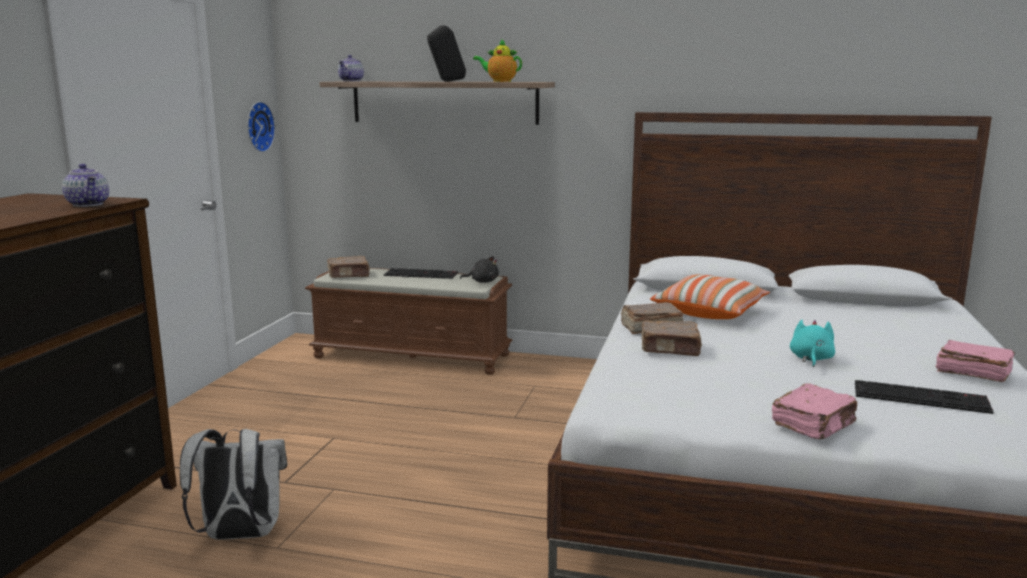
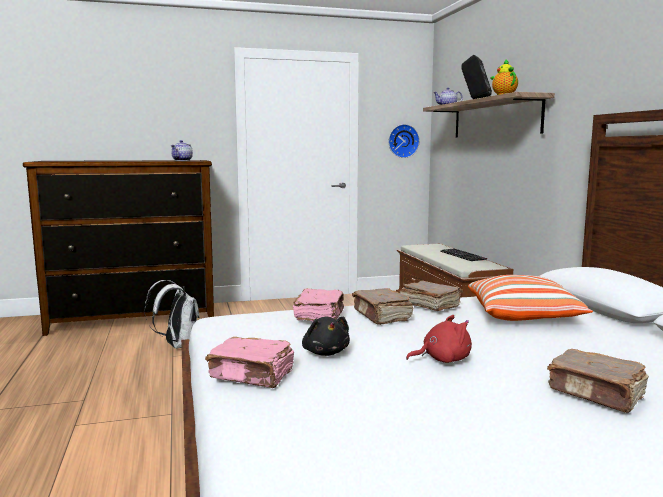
camera: 60 degrees right, 5 degrees down
brown book [327,256,370,278] -> brown book moved to [547,349,649,413]
black plush toy [460,256,499,283] -> black plush toy moved to [302,317,350,356]
turquoise plush toy [790,319,835,367] -> red plush toy [406,315,472,363]
keyboard [855,380,994,414] -> none
pink book [935,340,1015,382] -> pink book moved to [293,288,344,321]

